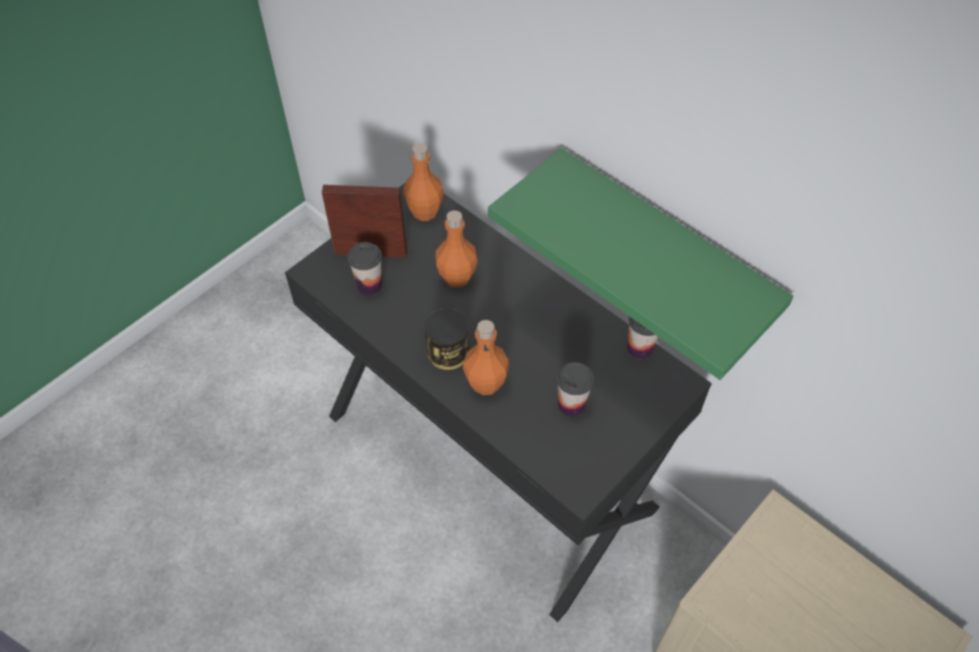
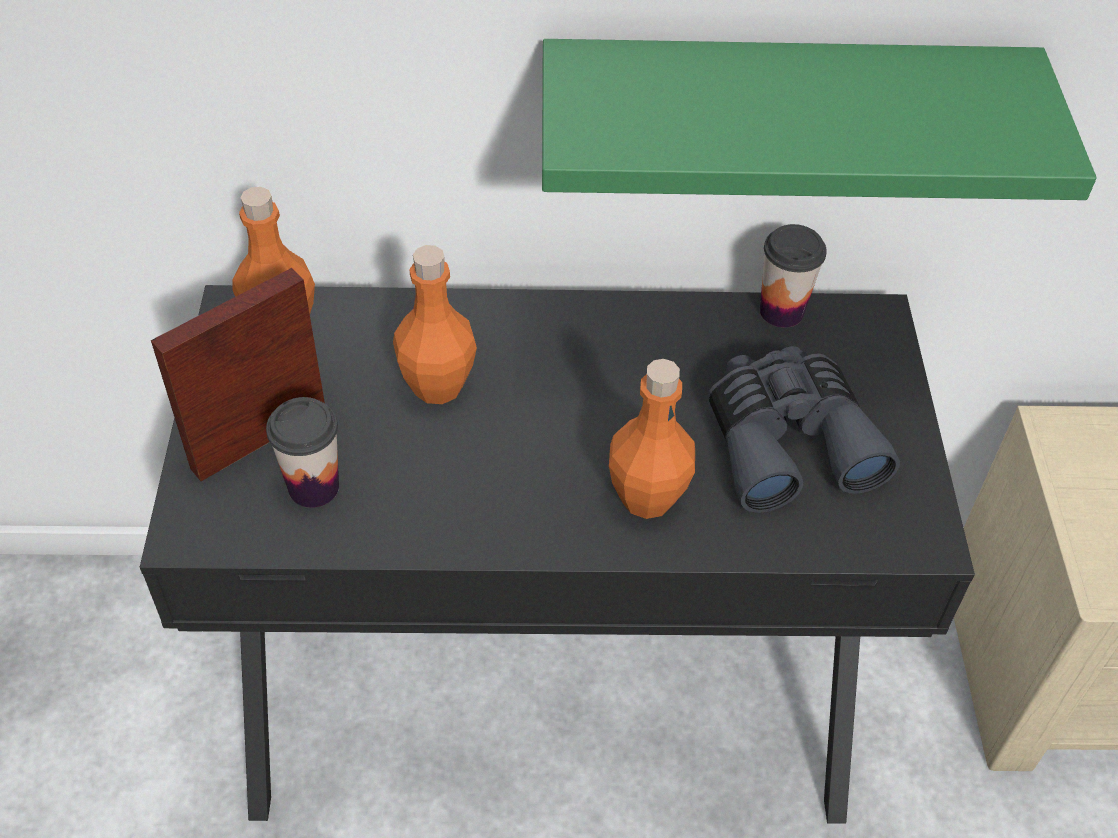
camera: 45 degrees left, 5 degrees down
can [425,308,469,370] -> none
cup [557,362,594,417] -> grey binoculars [708,346,900,513]

